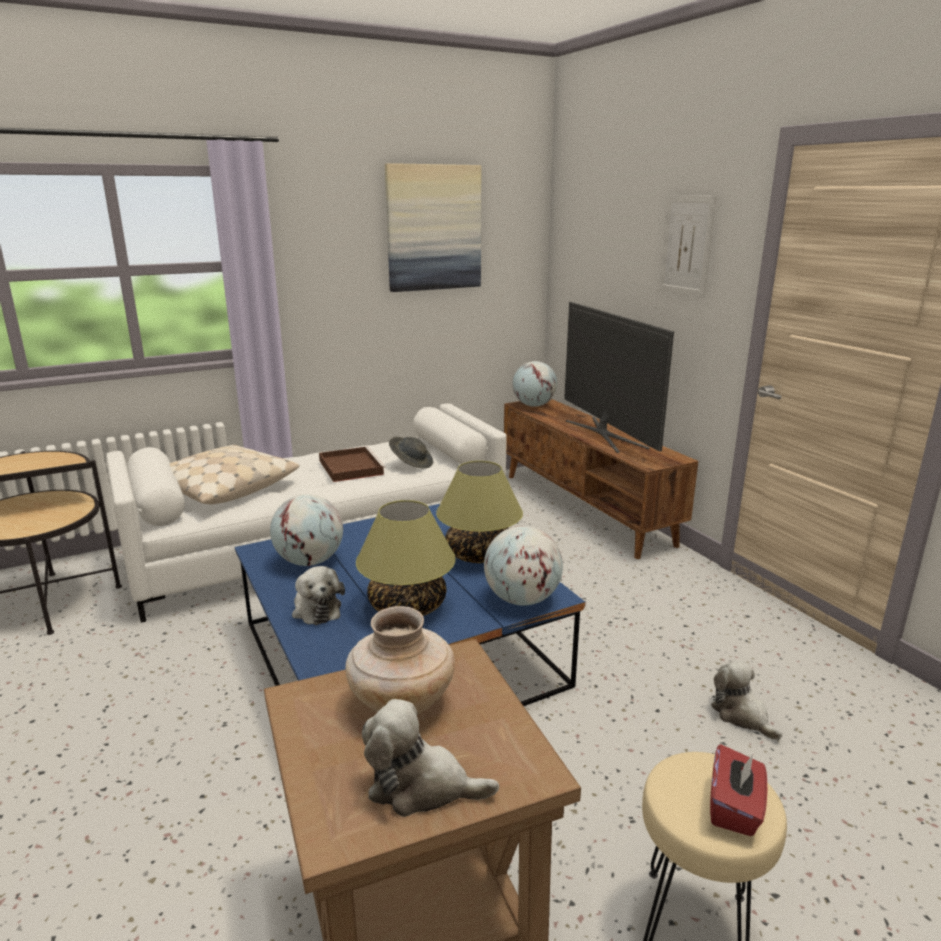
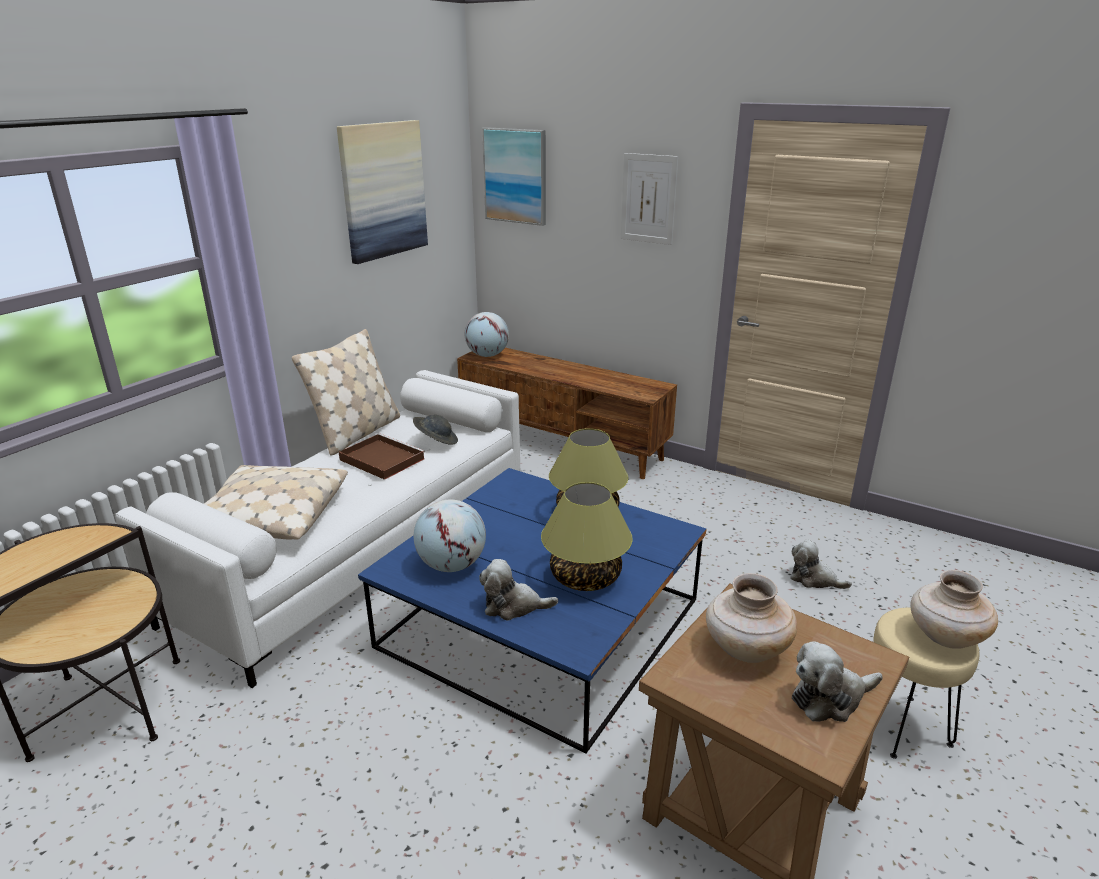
camera: 30 degrees left, 5 degrees up
plush toy [292,566,345,625] -> plush toy turned 150 degrees clockwise [479,559,558,621]
globe [484,526,563,606] -> none
television [564,302,674,453] -> none
red tissue box [710,744,767,836] -> beige vase [910,570,998,649]
none -> beige pillow [292,329,400,455]
none -> picture [482,127,546,226]

